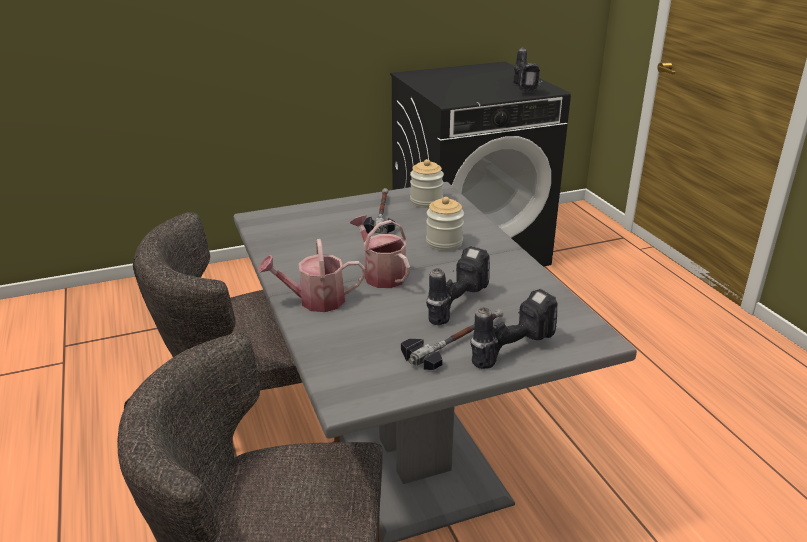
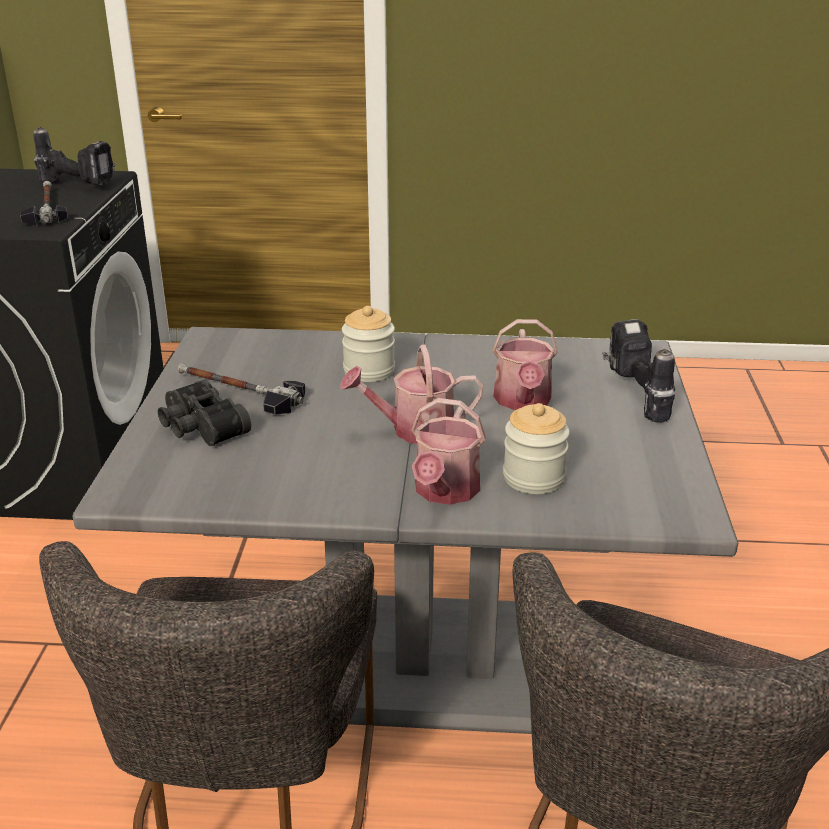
camera: 65 degrees left, 0 degrees up
hammer [401,309,503,370] -> hammer moved to [20,181,68,226]
jar [410,159,444,208] -> jar moved to [503,403,570,494]
power drill [426,246,490,325] -> watering can [492,319,558,410]
none -> black binoculars [158,379,251,446]

